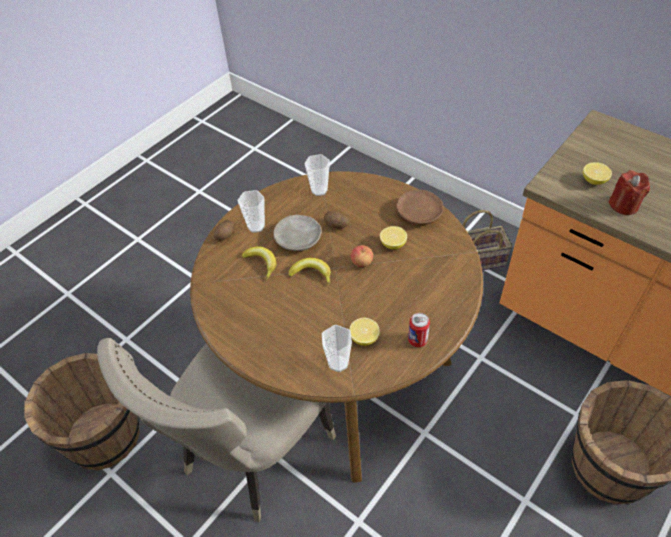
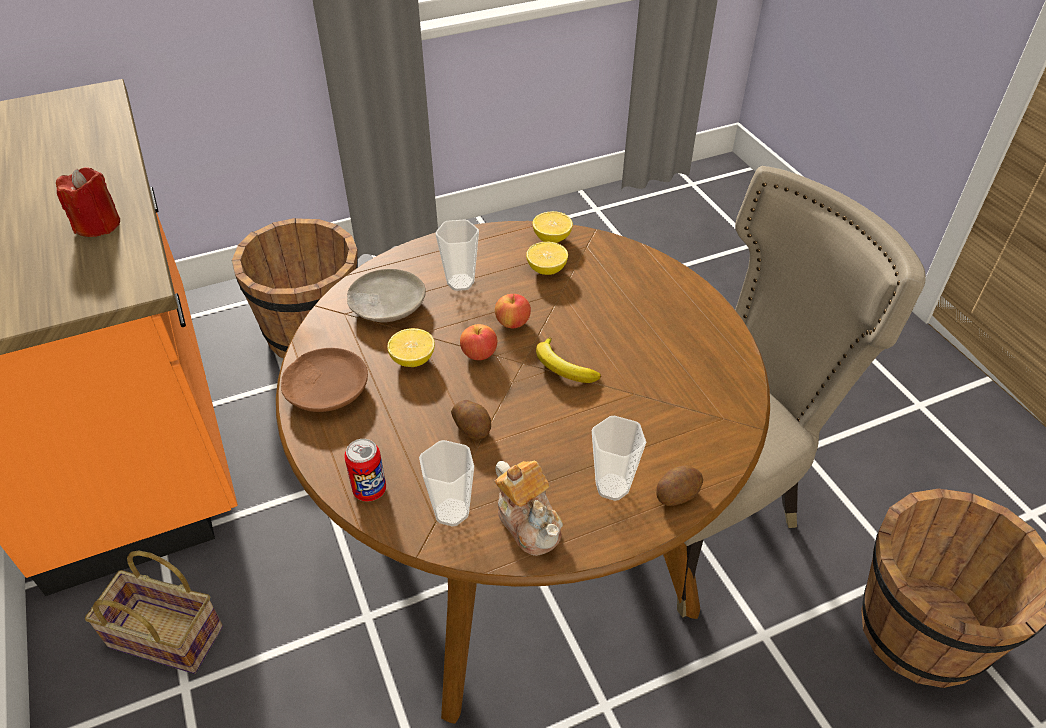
camera: 155 degrees left, 5 degrees down
banana [242,246,276,280] -> none
beige plate [273,215,321,251] -> beige plate moved to [347,269,426,323]
cup [322,325,352,372] -> cup moved to [435,220,479,291]
can [408,313,430,347] -> can moved to [344,439,386,501]
lemon [583,162,612,185] -> lemon moved to [533,211,573,243]
none -> teapot [494,461,563,556]
none -> apple [495,294,531,328]

